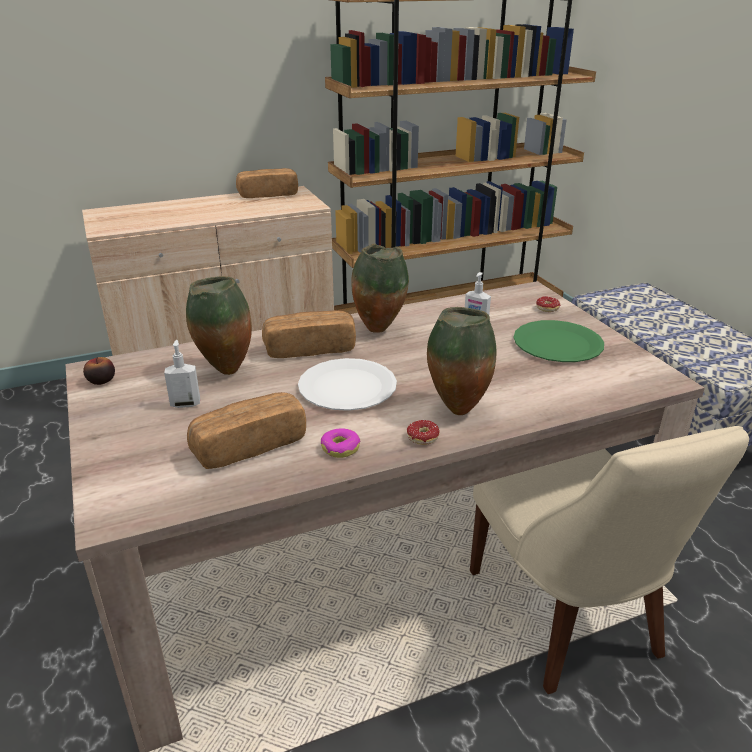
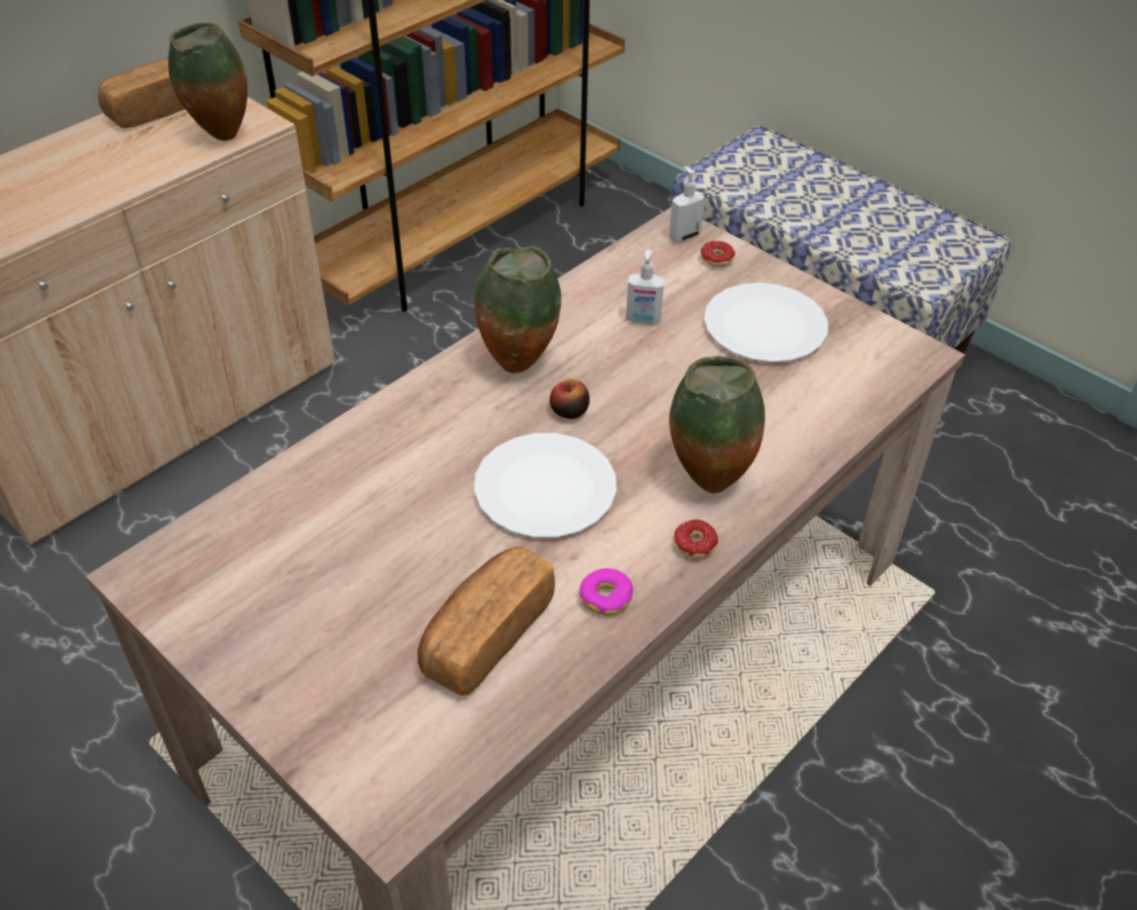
camera: 25 degrees left, 15 degrees up
apple [83,357,115,385] -> apple moved to [550,379,590,419]
soap dispenser [164,340,200,408] -> soap dispenser moved to [669,166,705,242]
vase [186,276,252,375] -> vase moved to [168,23,248,141]
bread [262,310,356,358] -> none
beige chair [470,426,749,694] -> none
green plate [514,320,604,362] -> white plate [704,283,828,363]

